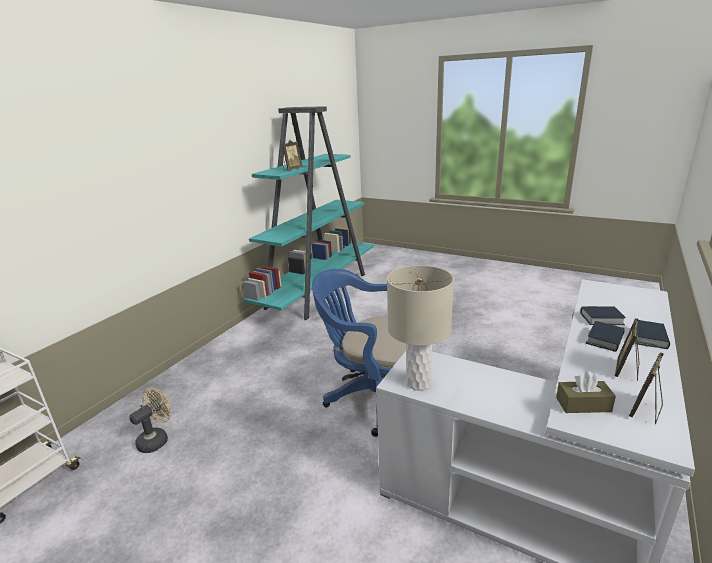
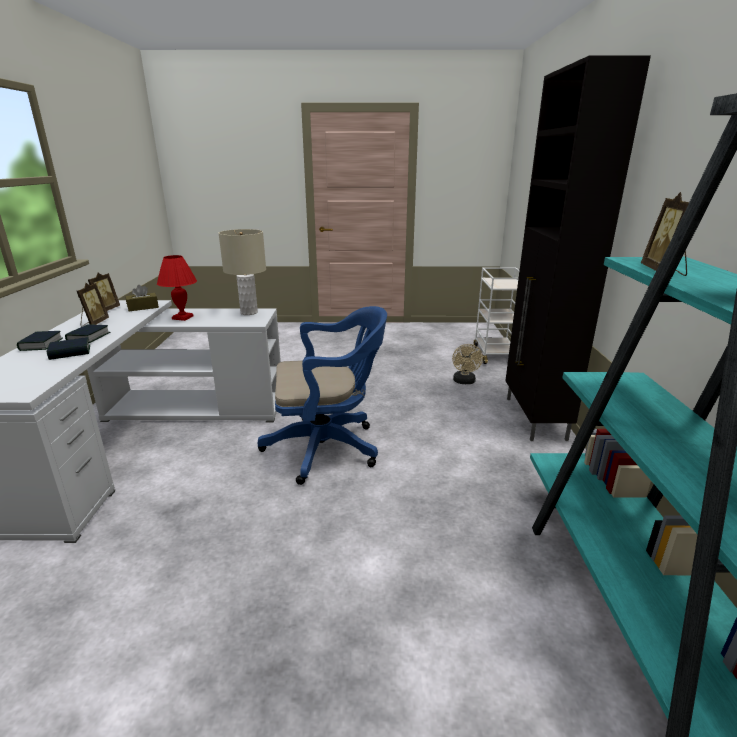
camera: 150 degrees right, 0 degrees up
none -> red table lamp [157,255,197,321]
none -> black cabinet [505,56,651,441]

